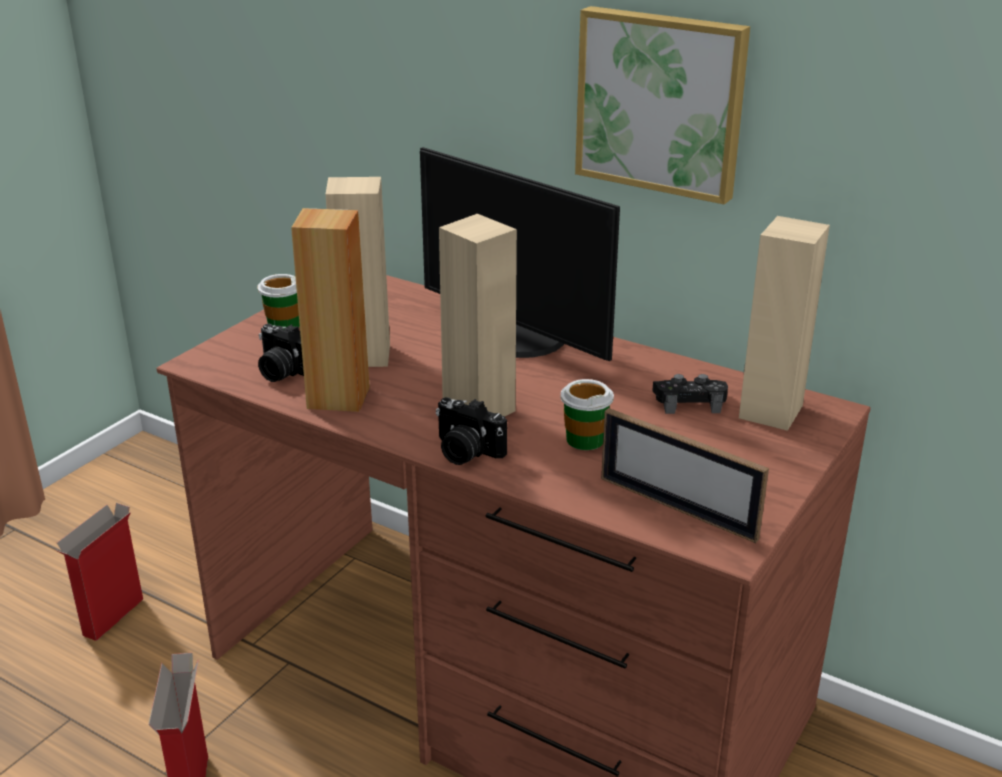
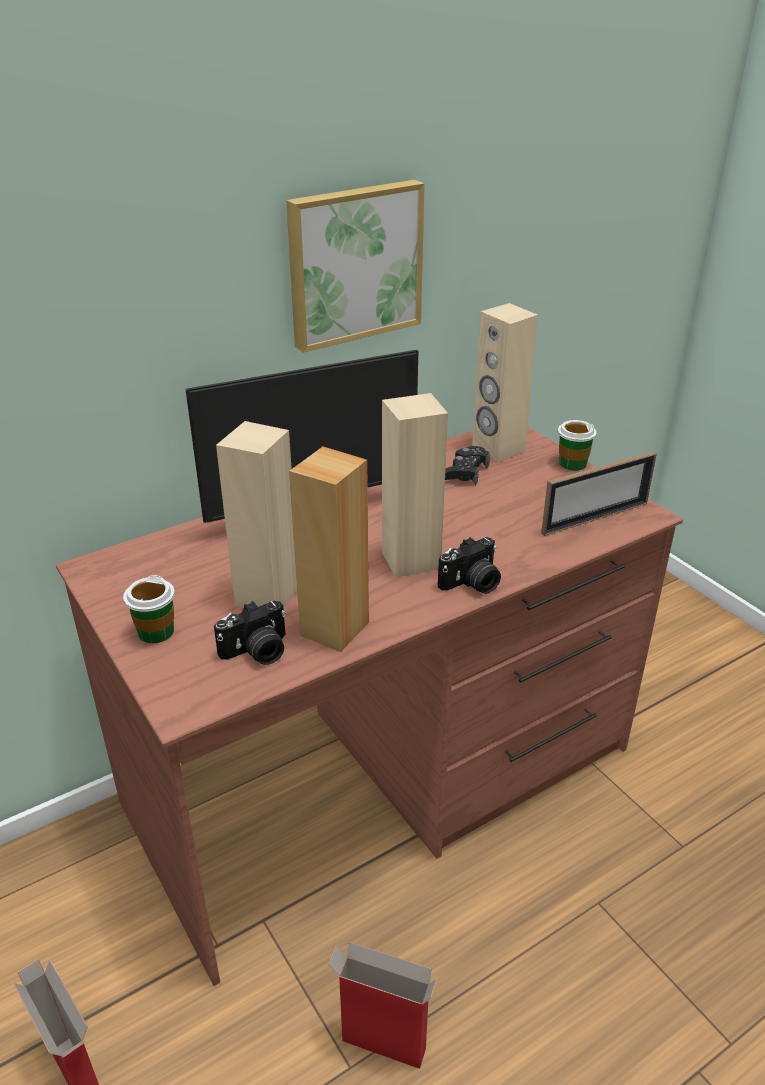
camera: 65 degrees left, 5 degrees up
cup [560,379,614,450] -> cup moved to [558,420,597,471]

